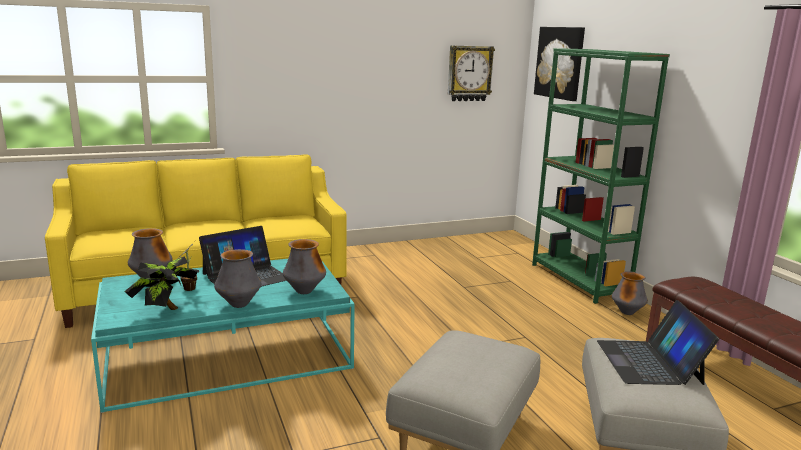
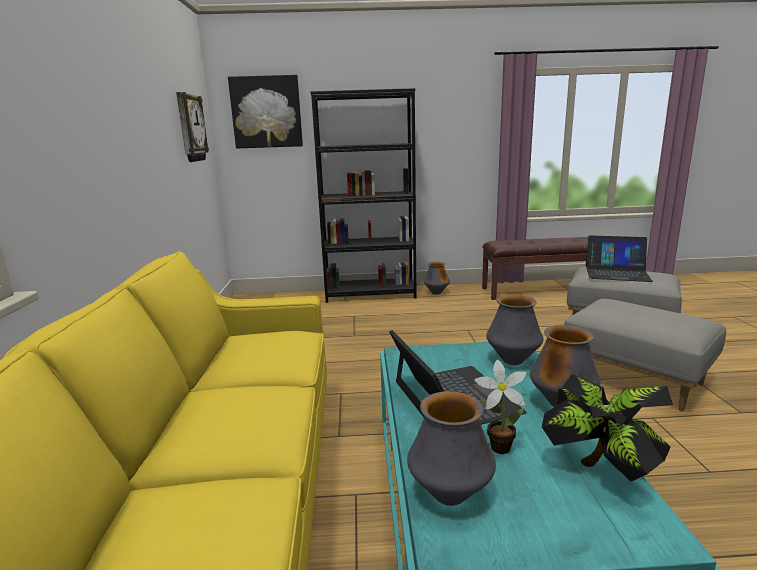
camera: 70 degrees left, 0 degrees up
green bookcase [532,48,670,304] -> black bookcase [310,88,416,303]

